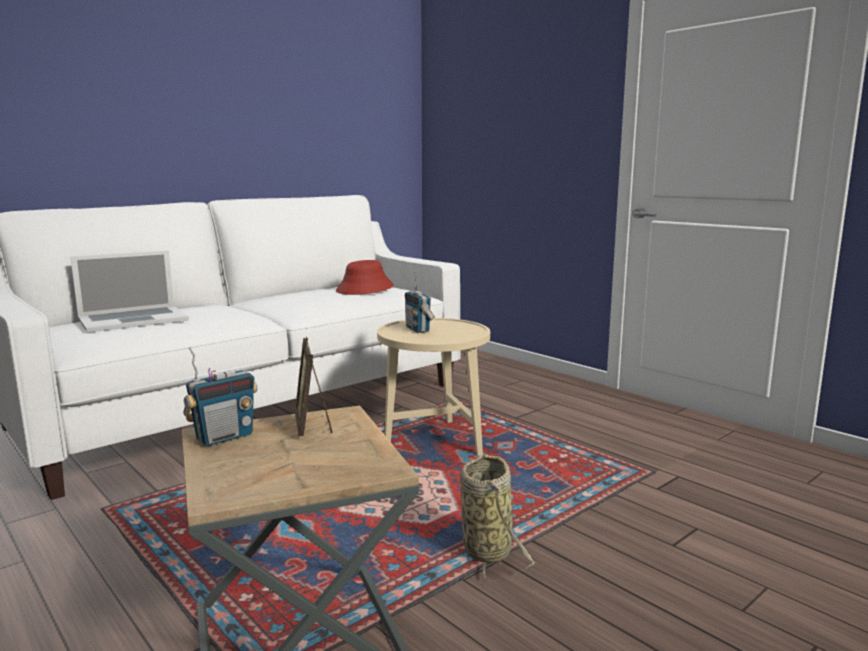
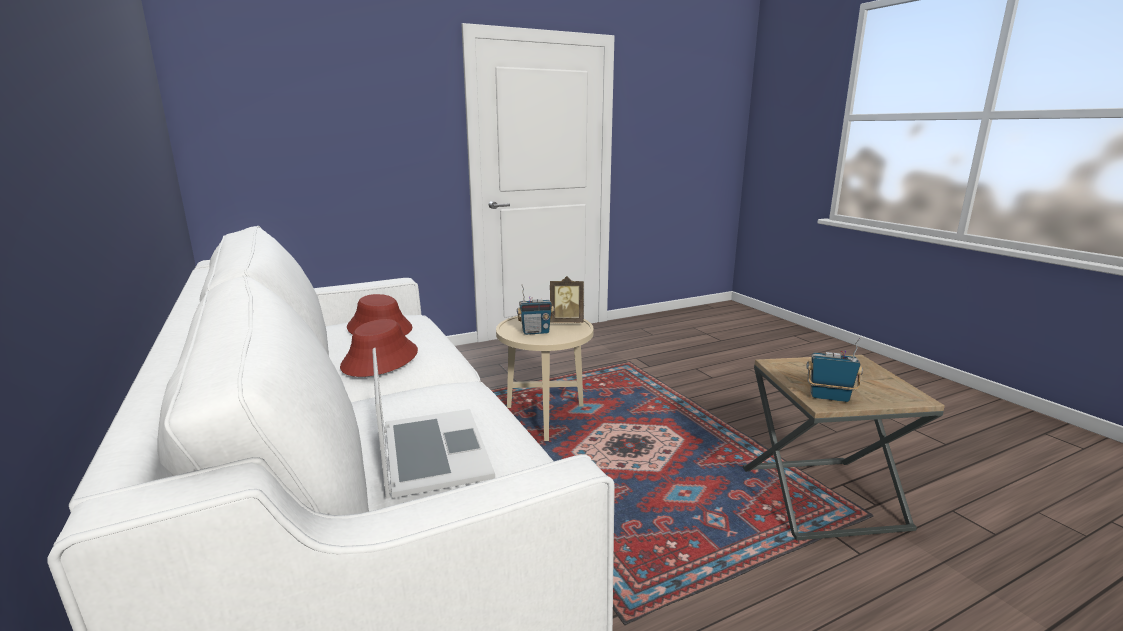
camera: 75 degrees left, 5 degrees up
radio [183,347,257,446] -> radio turned 45 degrees counterclockwise [806,337,863,402]
picture frame [295,337,332,436] -> picture frame moved to [550,276,584,323]
basket [460,455,536,582] -> none
none -> red hat [340,319,418,377]

